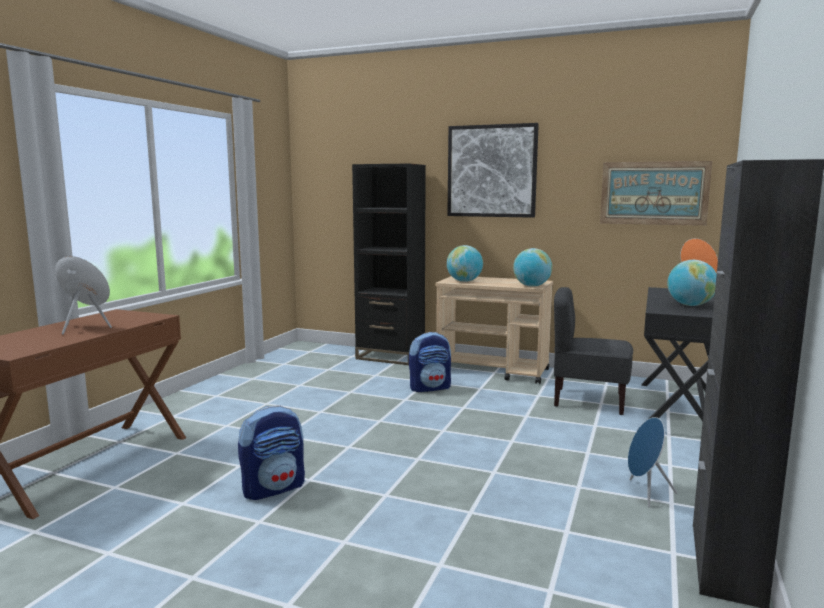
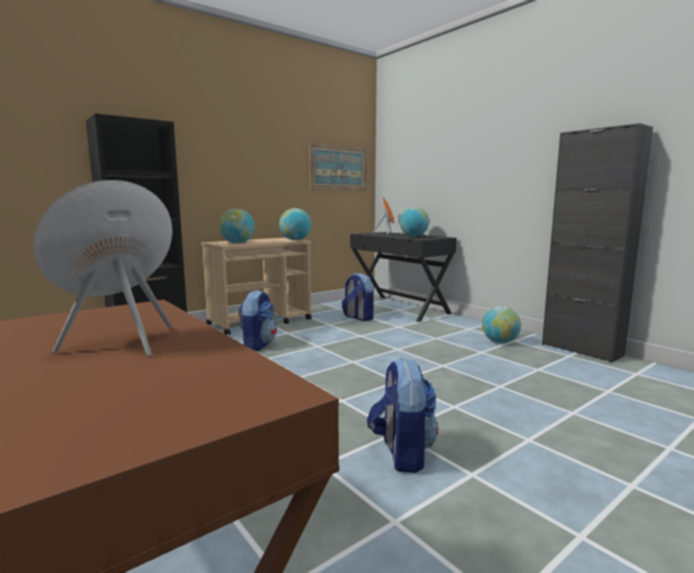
camera: 60 degrees left, 0 degrees up
picture [447,123,539,218] -> none
grey chair [554,287,633,415] -> backpack [342,273,374,321]
blue speaker [628,417,677,507] -> globe [482,306,521,343]

